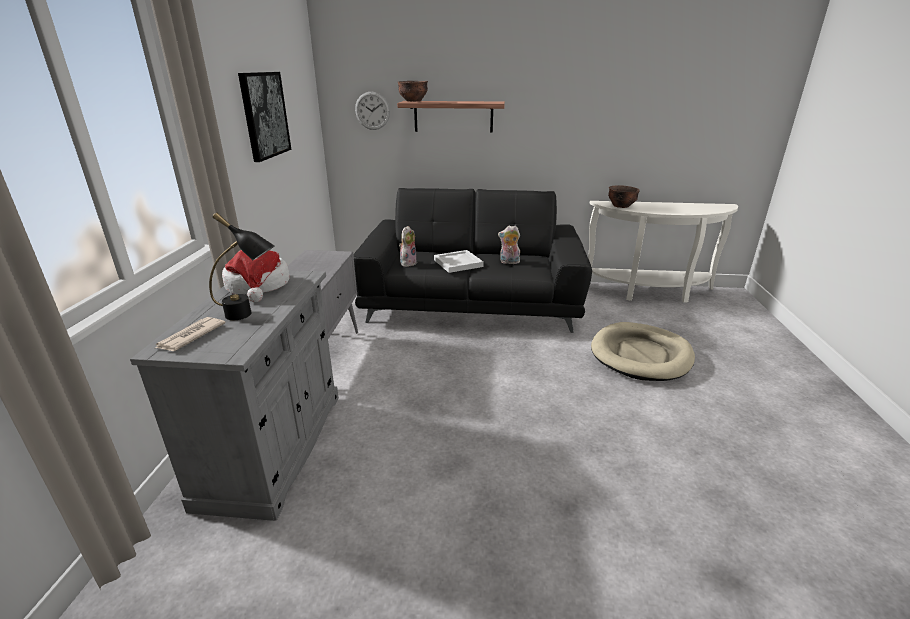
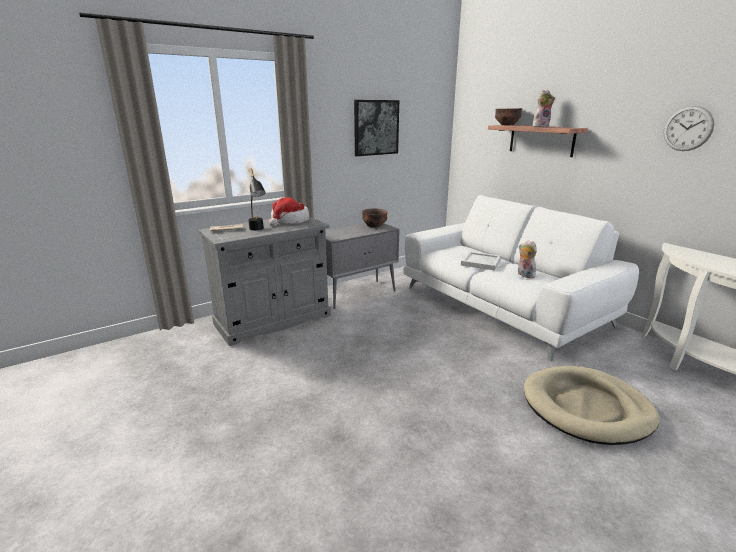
camera: 50 degrees right, 5 degrees down
black sofa [353,188,592,333] -> white sofa [403,195,639,361]
wall clock [355,92,390,130] -> wall clock moved to [664,106,714,151]
plush toy [399,226,417,267] -> plush toy moved to [533,89,555,127]
brown bowl [608,185,640,208] -> brown bowl moved to [362,208,388,228]

